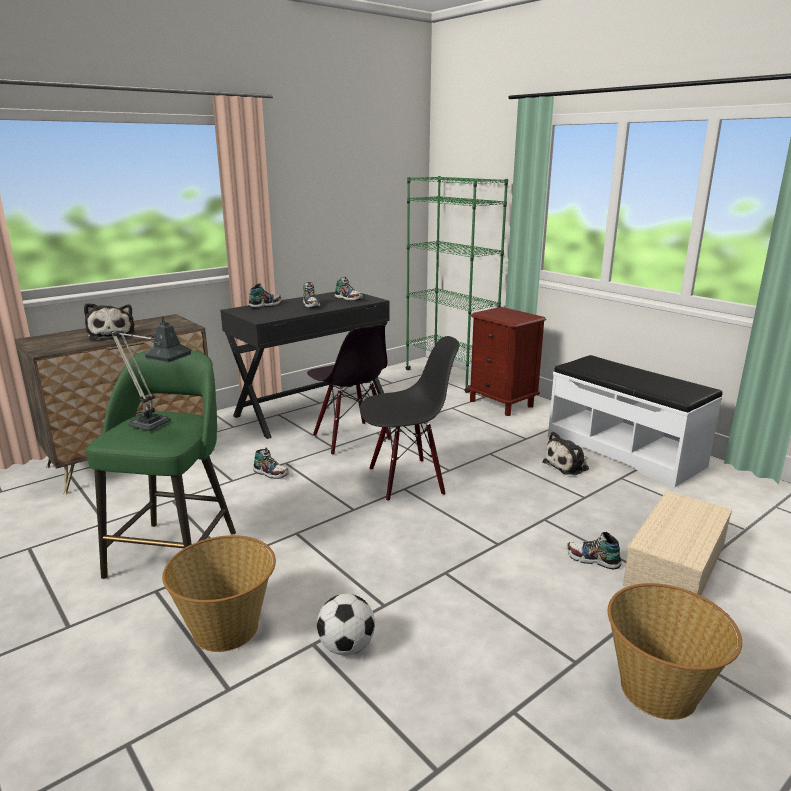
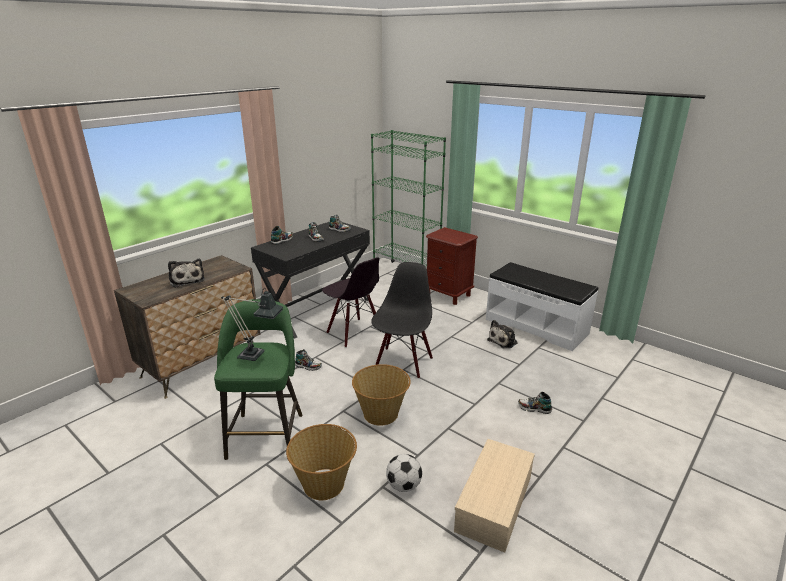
camera: 10 degrees left, 5 degrees up
black chair [360,336,459,502] -> black chair turned 45 degrees counterclockwise [371,262,433,379]
basket [608,583,742,720] -> basket moved to [352,364,411,426]
beige storage box [623,491,732,595] -> beige storage box moved to [454,439,535,553]

